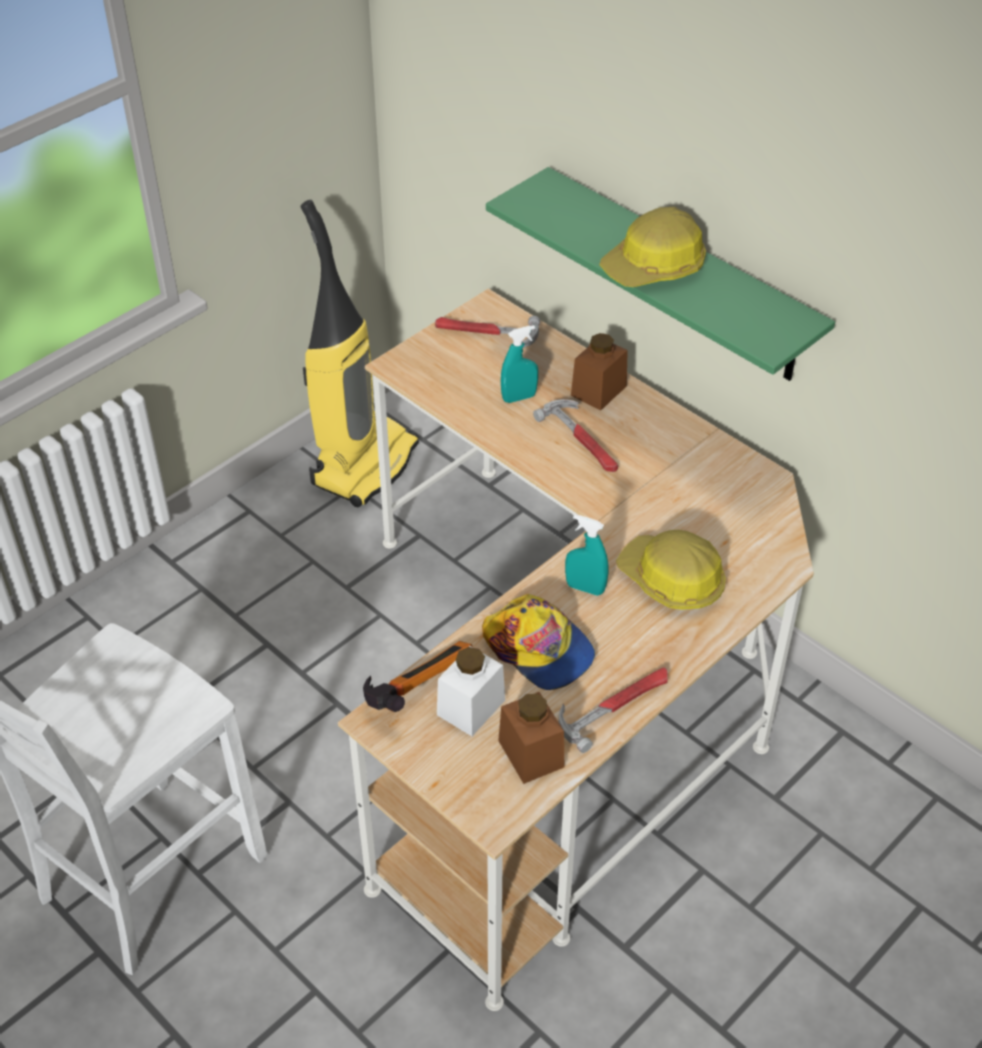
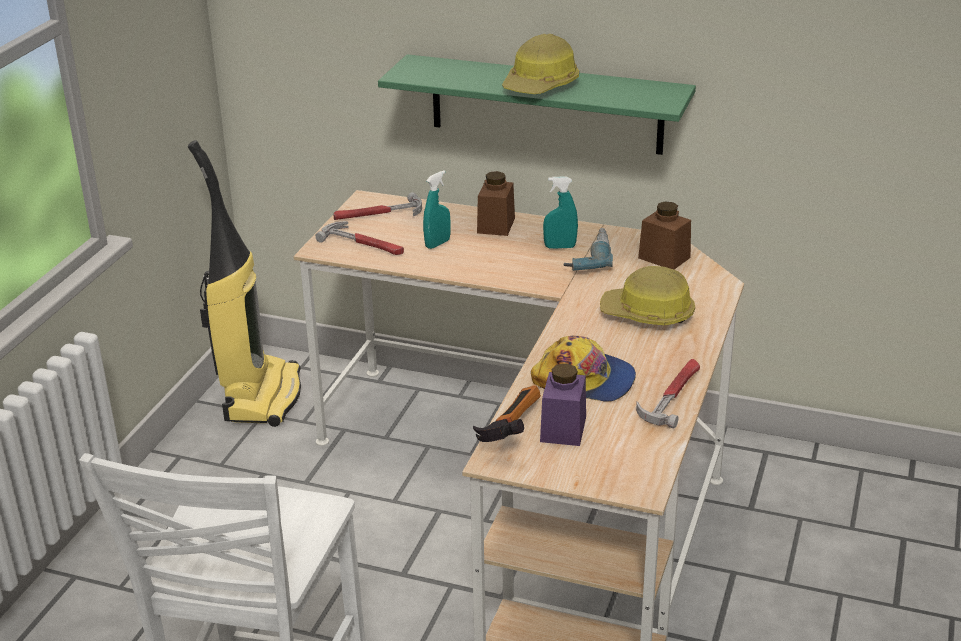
camera: 25 degrees left, 15 degrees down
white jar [437,646,505,736] -> purple jar [540,363,586,446]
brown jar [498,692,564,784] -> brown jar moved to [638,201,691,269]
hammer [533,399,618,472] -> hammer moved to [315,221,404,255]
turquoise spray bottle [565,514,609,596] -> turquoise spray bottle moved to [543,177,578,249]
none -> power drill [564,228,613,271]

